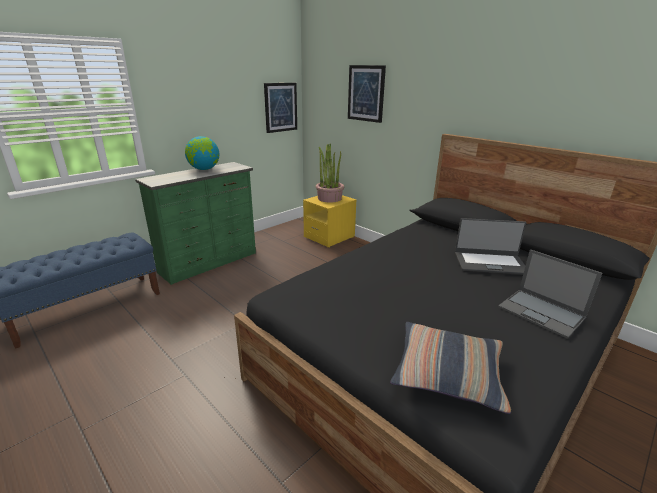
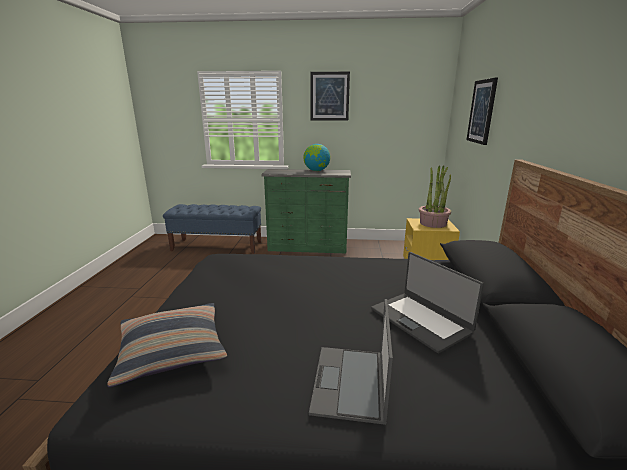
camera: 50 degrees right, 5 degrees down
picture [264,83,297,133] -> picture moved to [310,72,350,121]

